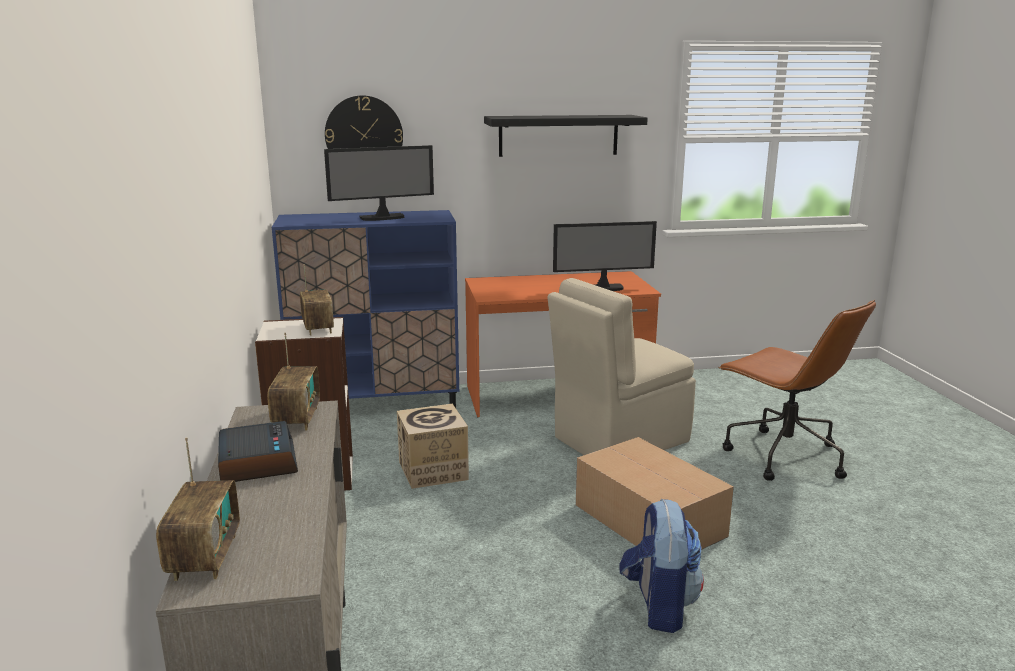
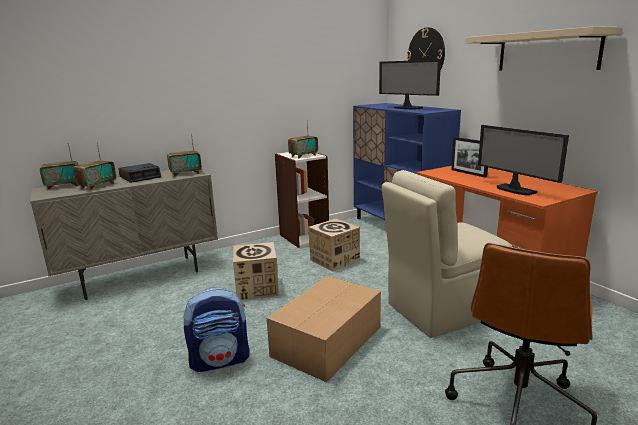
camera: 70 degrees right, 0 degrees up
black shelf [484,115,648,157] -> beige shelf [465,26,623,70]
beige chair [547,278,696,455] -> beige chair turned 60 degrees counterclockwise [381,170,512,338]
none -> radio [73,142,116,190]
none -> cardboard box [233,242,279,301]
none -> picture frame [452,137,488,178]

